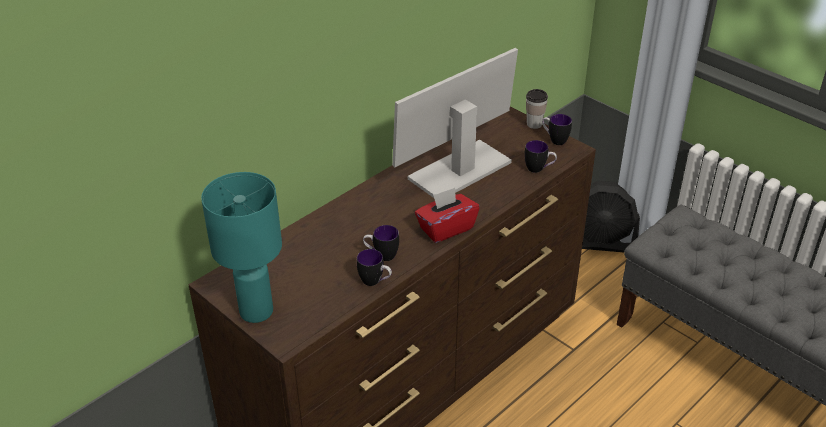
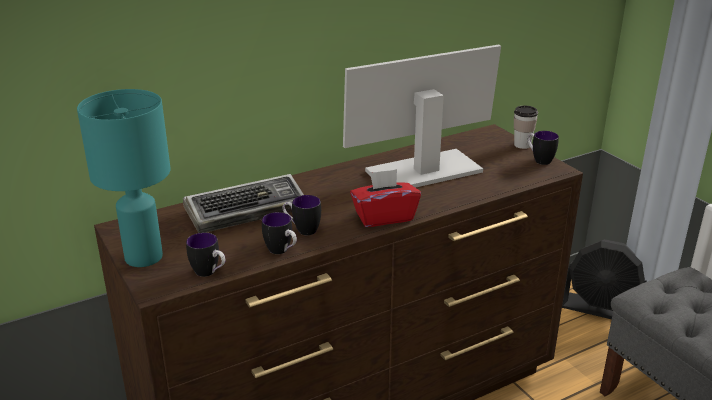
camera: 15 degrees right, 10 degrees down
mug [524,140,557,173] -> mug moved to [186,232,226,277]
none -> keyboard [183,174,304,233]

